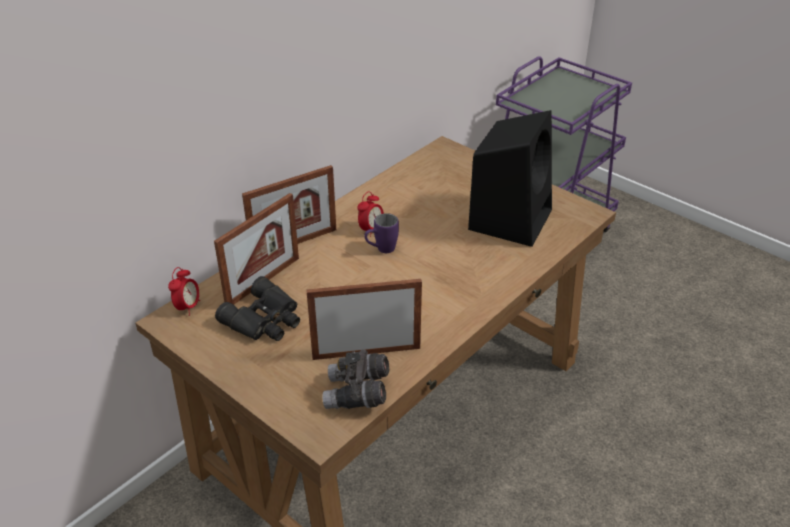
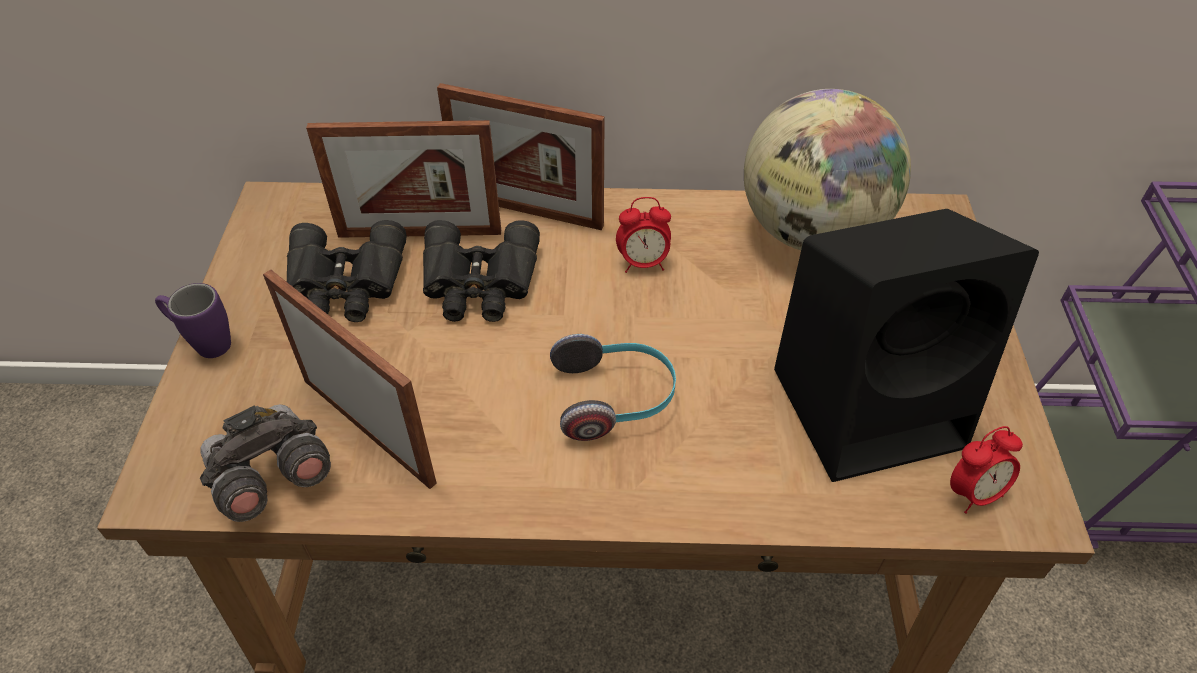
camera: 50 degrees right, 10 degrees up
alarm clock [168,267,200,316] -> alarm clock moved to [950,426,1023,514]
purple mug [365,213,399,253] -> purple mug moved to [155,283,231,358]
none -> black binoculars [423,220,540,322]
none -> headphones [550,334,676,441]
none -> globe [744,89,911,250]

